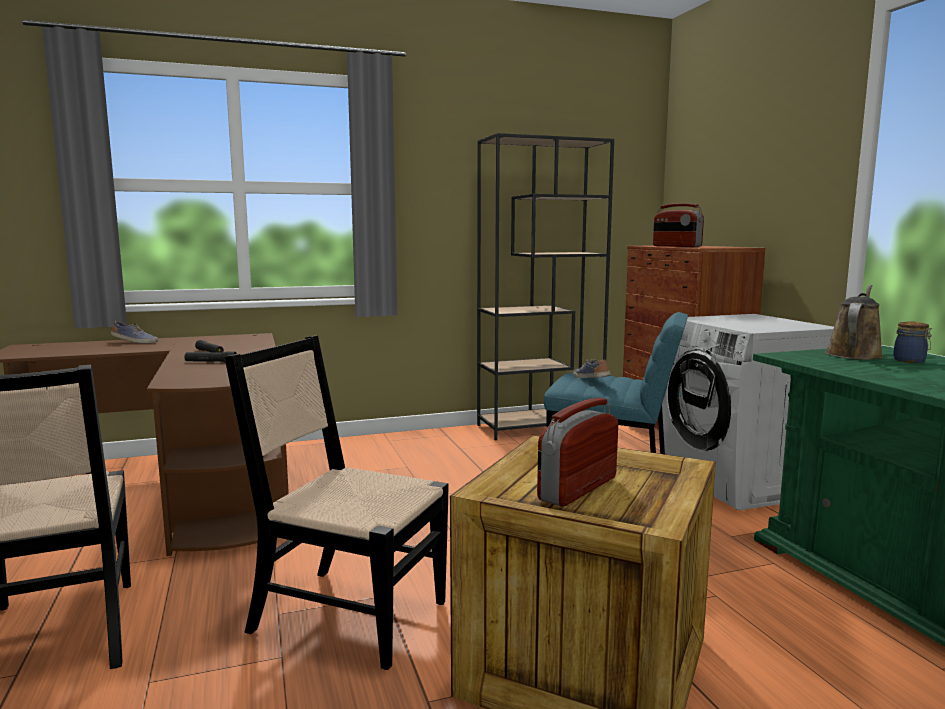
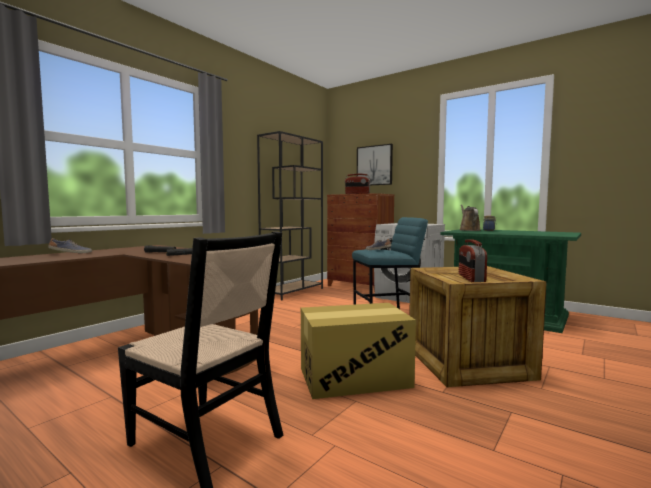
camera: 35 degrees left, 5 degrees down
chair [224,335,448,670] -> cardboard box [301,303,416,399]
none -> picture [357,144,393,185]

